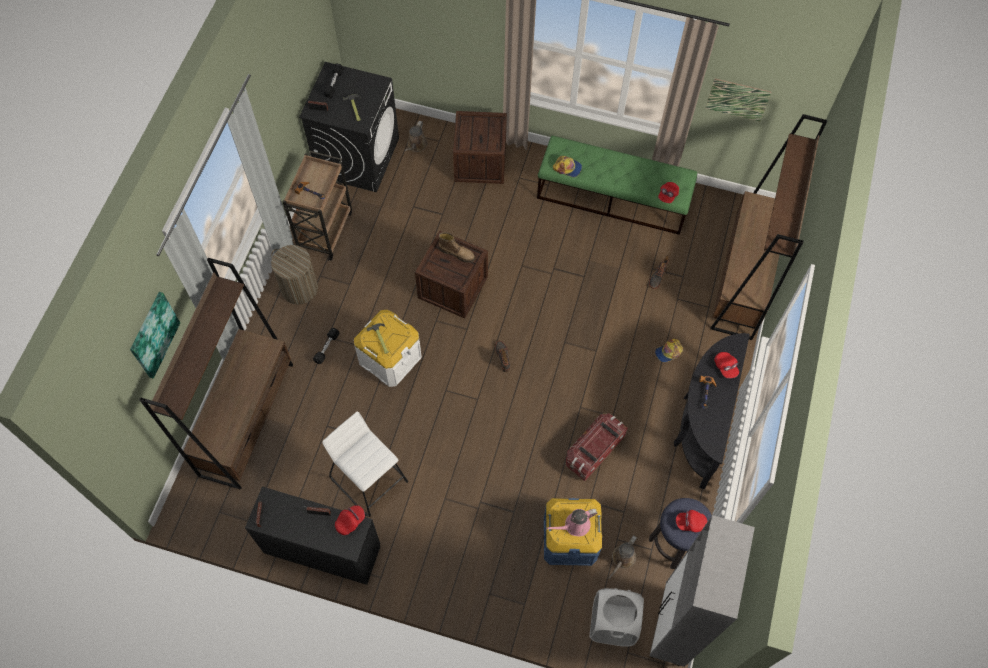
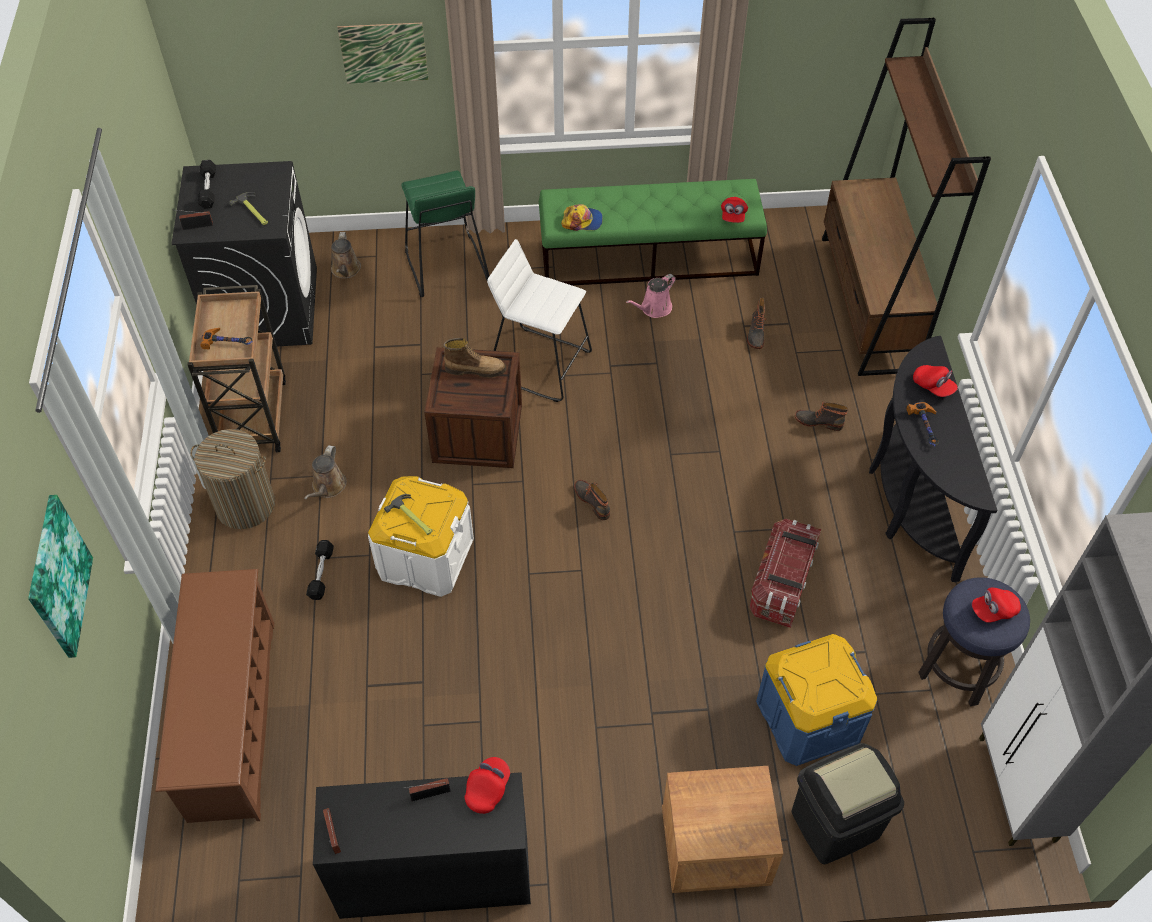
camera: 20 degrees left, 10 degrees down
brown bookcase [139,258,293,490] -> brown shoe rack [155,569,274,823]
white stool [322,411,408,517] -> white stool moved to [487,239,592,402]
crate [453,111,507,184] -> green stool [401,171,489,297]
pink watering can [546,509,597,536] -> pink watering can moved to [626,274,676,318]
white laundry basket [590,588,644,647] -> none
brown watering can [609,535,637,579] -> brown watering can moved to [304,445,347,499]
cap [655,339,683,362] -> boot [795,402,848,431]
picture [705,78,771,122] -> picture moved to [337,23,429,84]
none -> brown nightstand [662,766,783,893]
none -> black trash can [792,743,904,864]

